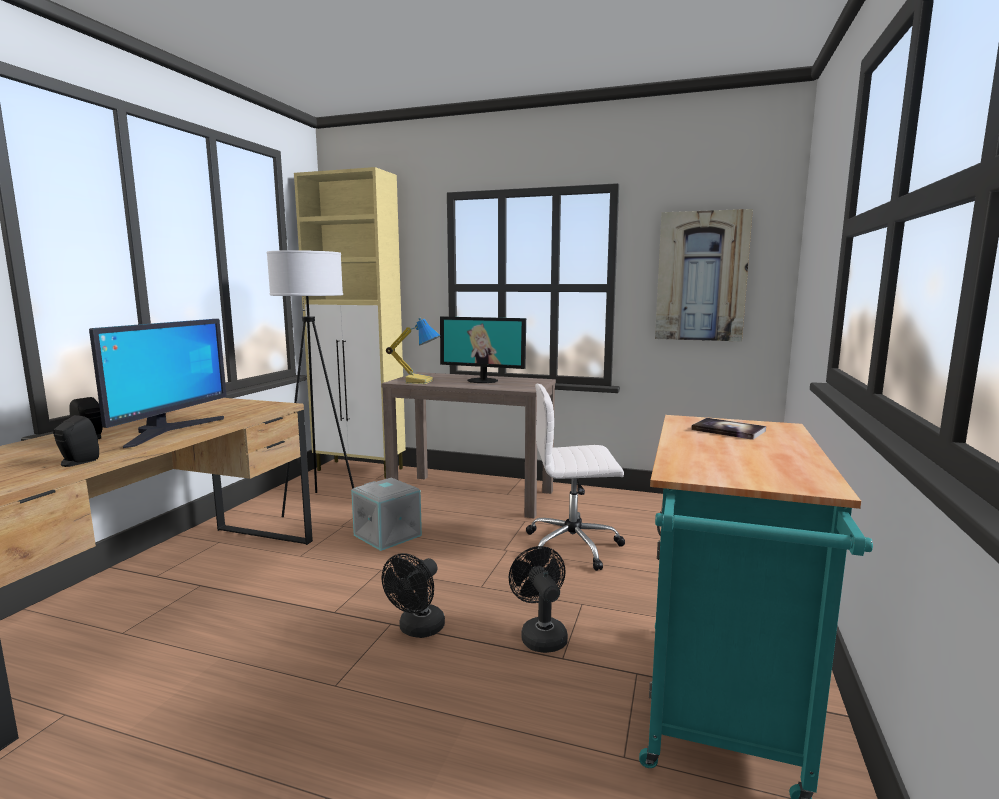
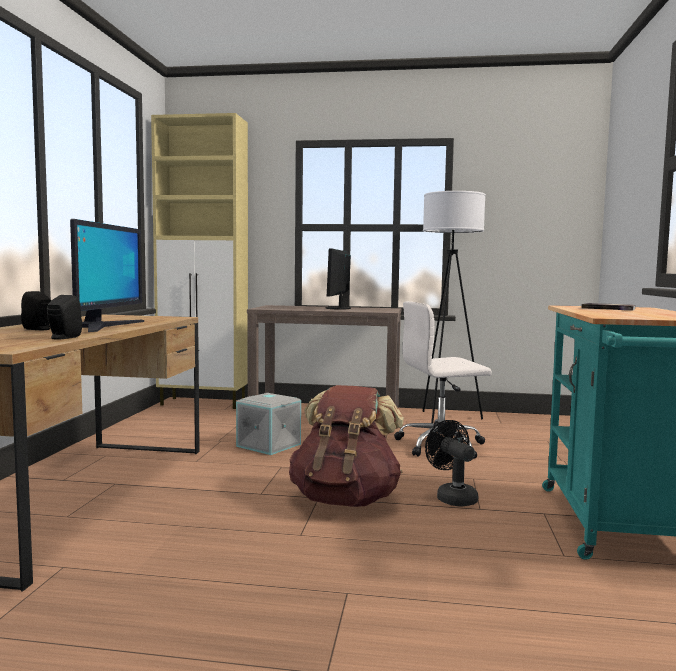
camera: 10 degrees left, 5 degrees down
white floor lamp [267,250,354,517] -> white floor lamp moved to [423,191,486,423]
black fan [382,553,445,638] -> brown backpack [289,385,404,507]
table lamp [386,318,441,384] -> none
monitor [440,317,526,383] -> monitor turned 90 degrees clockwise [325,248,351,310]
picture [655,209,753,341] -> none

